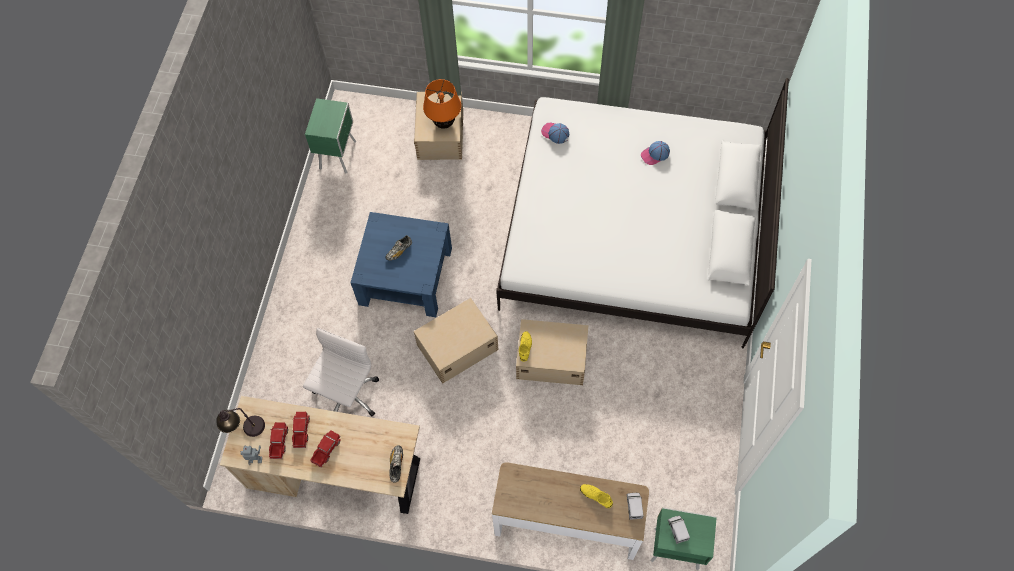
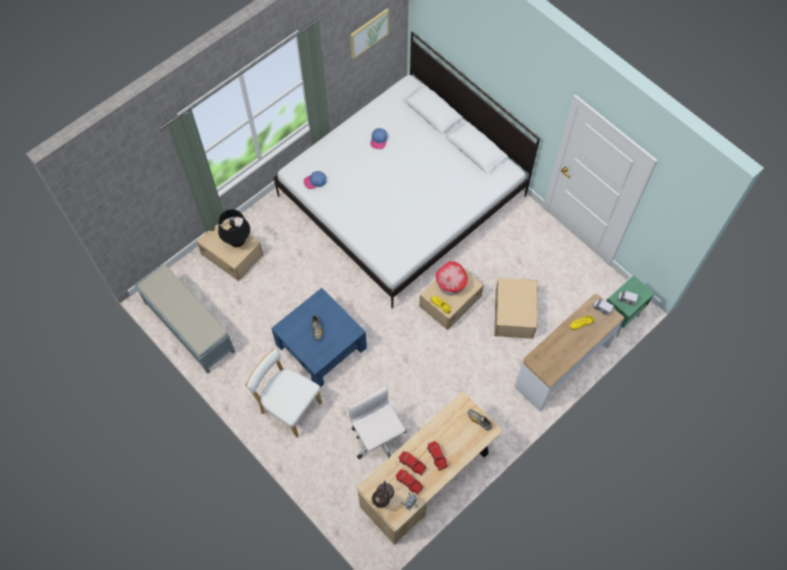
camera: 55 degrees left, 0 degrees up
green nightstand [305,98,356,173] -> grey bench [134,264,235,374]
beige storage box [414,298,499,384] -> beige storage box moved to [494,278,537,339]
orange table lamp [423,79,461,129] -> black table lamp [218,209,250,247]
none -> white chair [245,349,322,437]
none -> picture [350,9,389,59]
none -> toy house [436,262,468,295]

